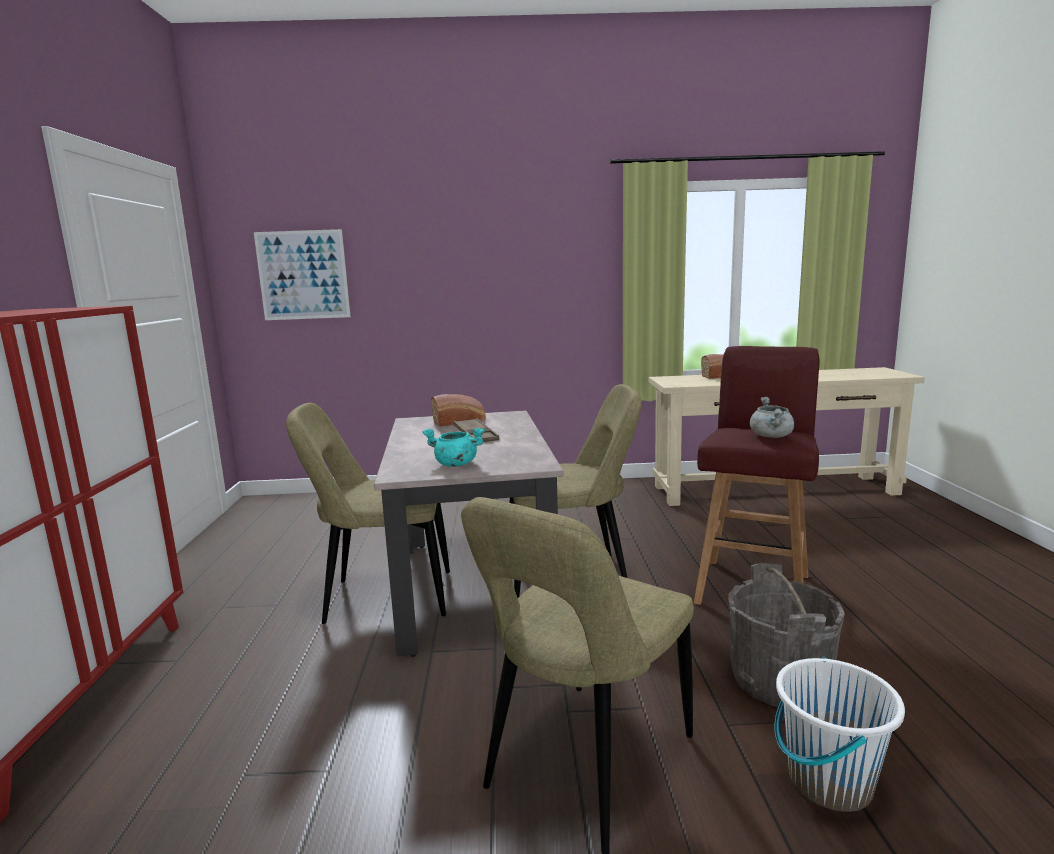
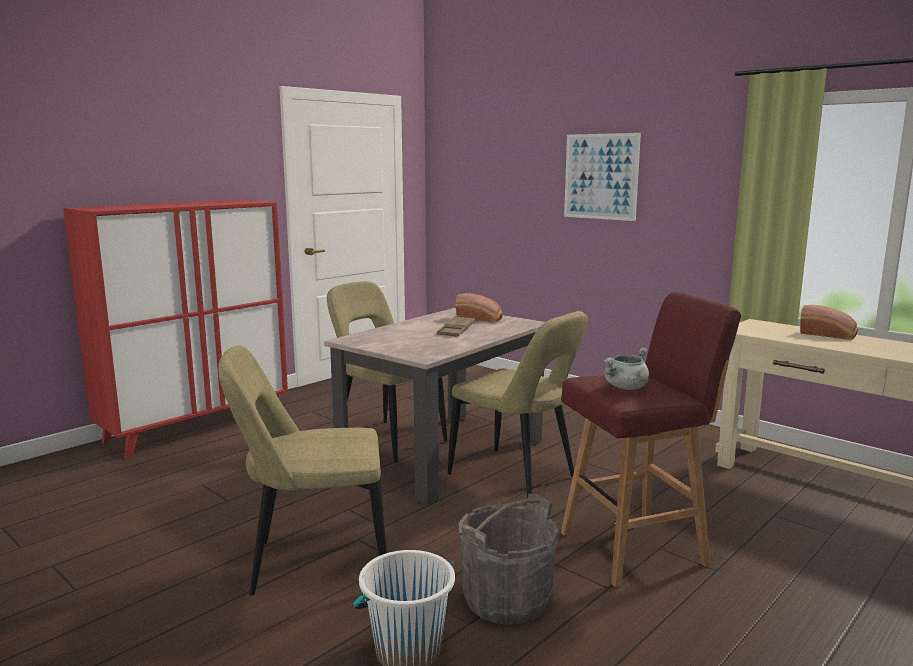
camera: 45 degrees right, 0 degrees up
picture [254,229,351,320] -> picture moved to [564,133,641,221]
turquoise cooking pot [423,428,485,467] -> none

